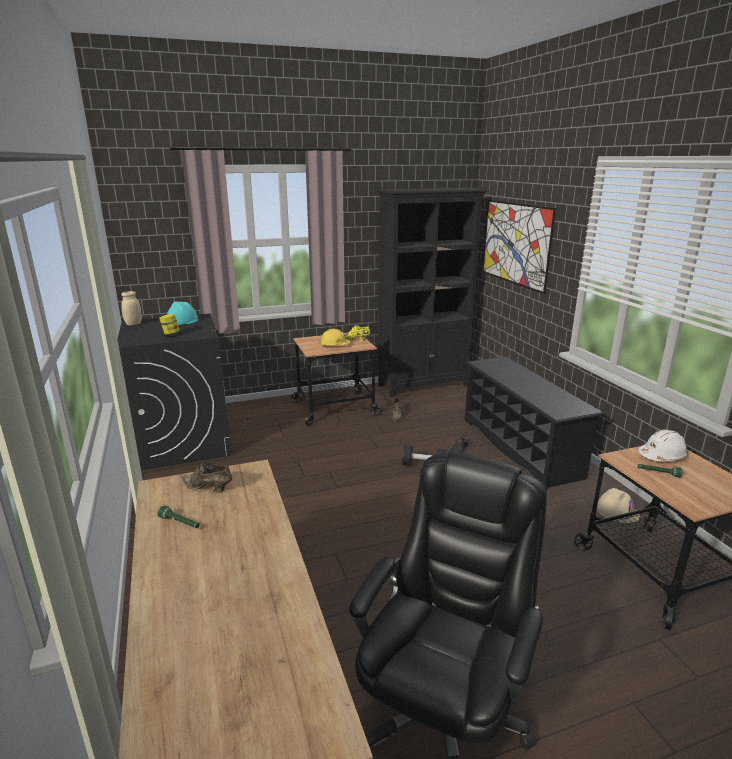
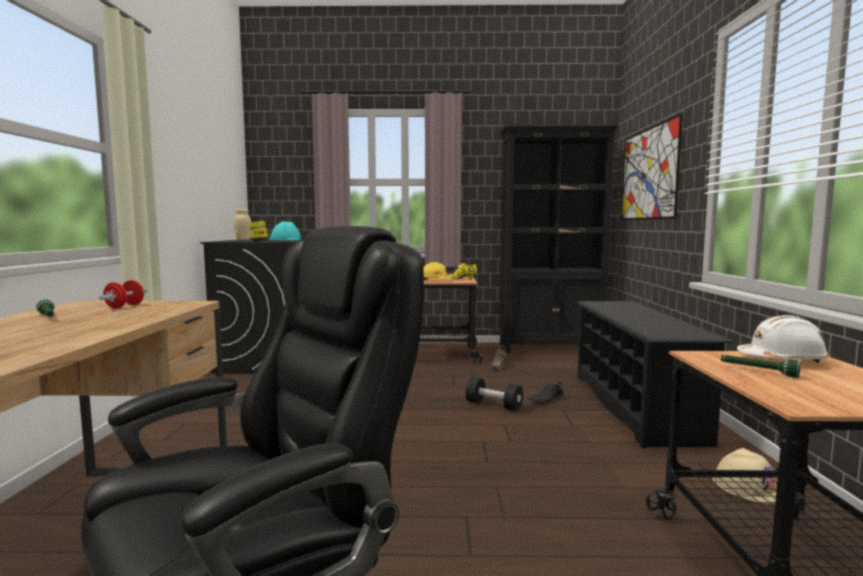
camera: 20 degrees right, 15 degrees down
brown shoe [180,461,232,493] -> red dumbbell [99,280,147,308]

